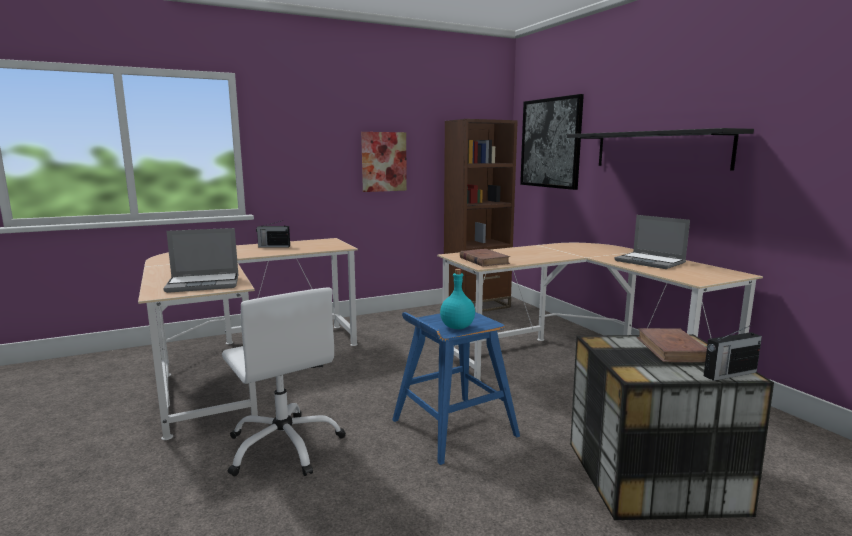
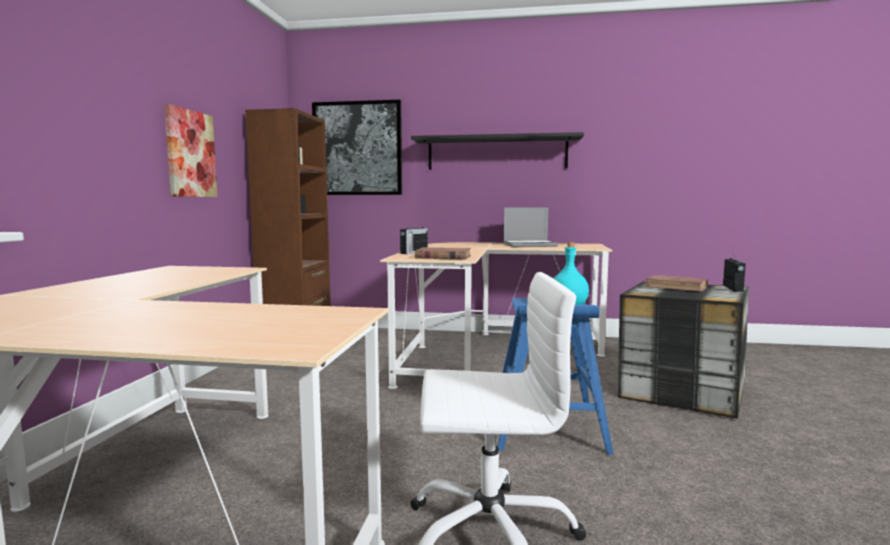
camera: 55 degrees left, 5 degrees down
laptop [163,228,239,293] -> none
radio [256,220,290,247] -> radio moved to [400,222,428,254]

